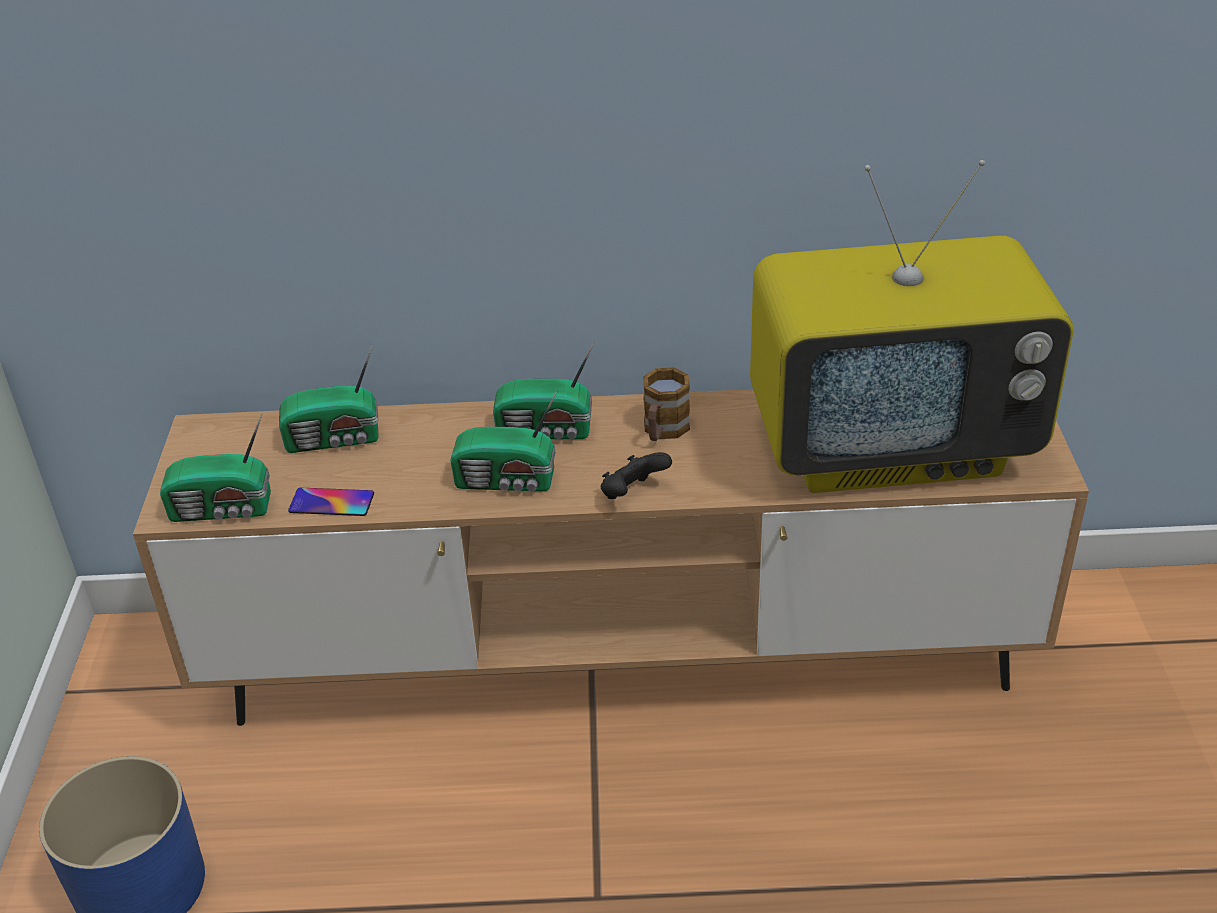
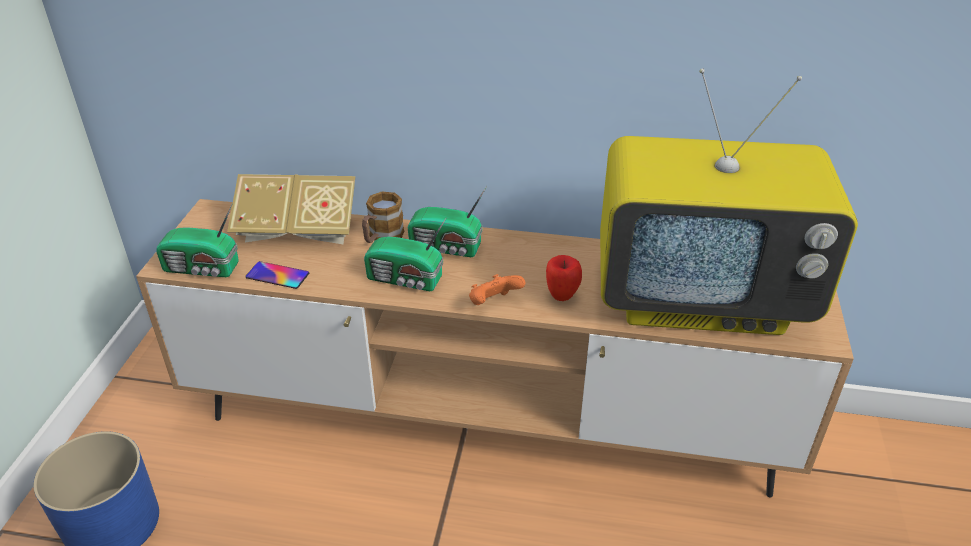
camera: 10 degrees right, 0 degrees up
radio [279,344,379,453] -> book [227,174,355,244]
black game controller [601,452,672,499] -> orange game controller [469,274,525,305]
mug [643,368,690,441] -> mug moved to [362,192,404,243]
none -> apple [546,255,582,301]

